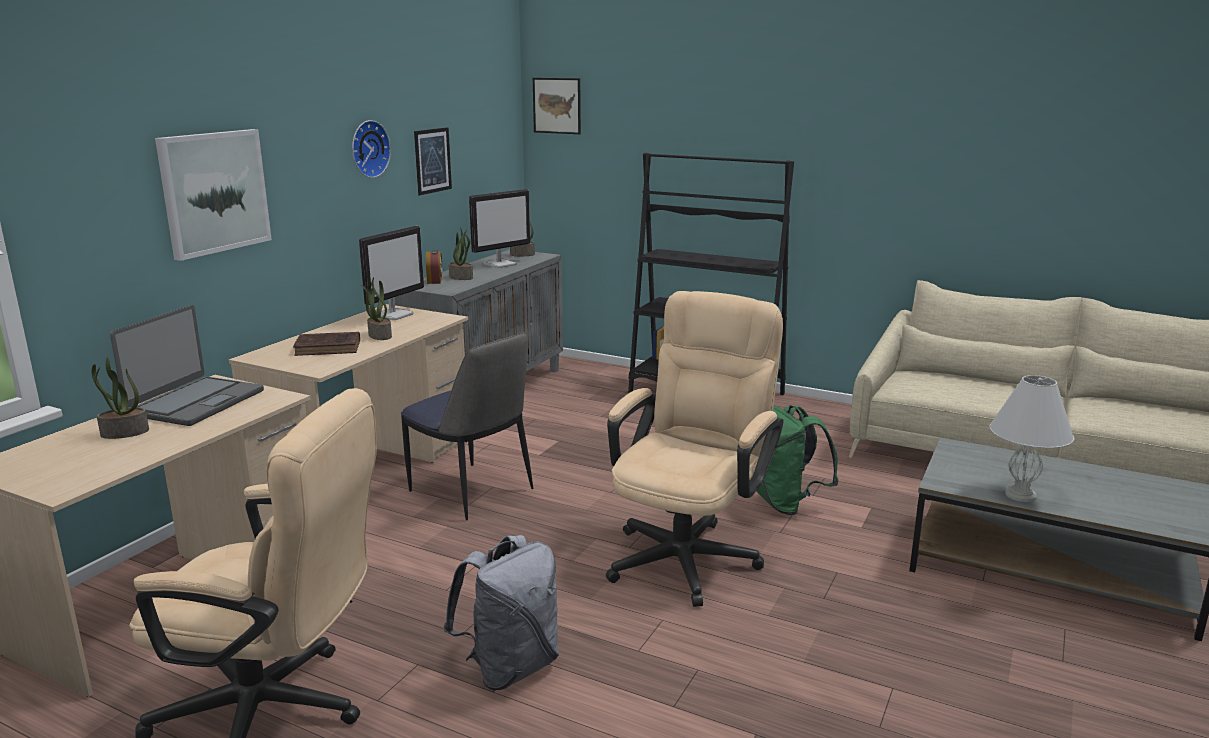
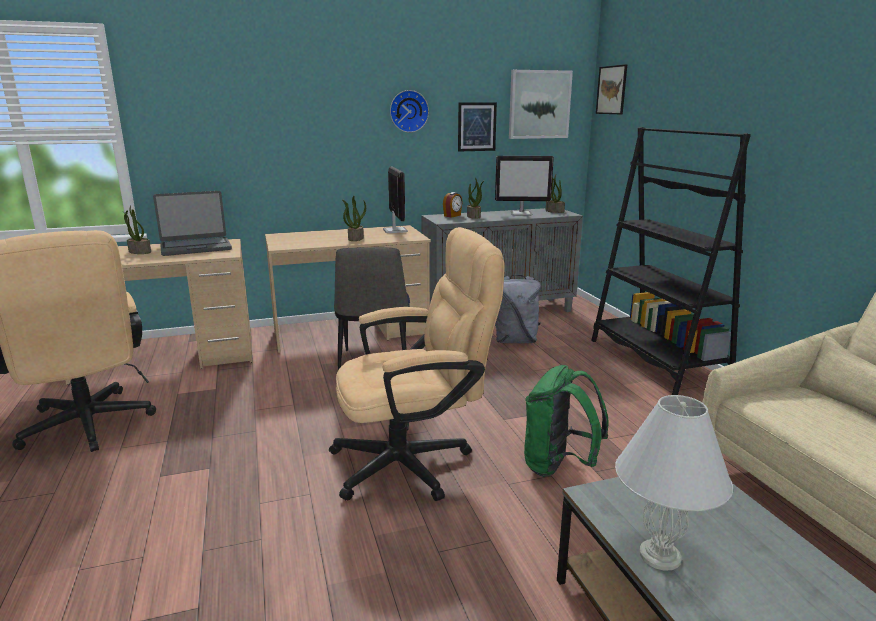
camera: 45 degrees right, 0 degrees up
picture [155,129,272,261] -> picture moved to [509,70,573,139]
brown book [293,332,360,356] -> none
monitor [359,226,424,320] -> monitor turned 90 degrees counterclockwise [383,166,408,233]
grey backpack [444,535,559,690] -> grey backpack moved to [495,275,541,343]

